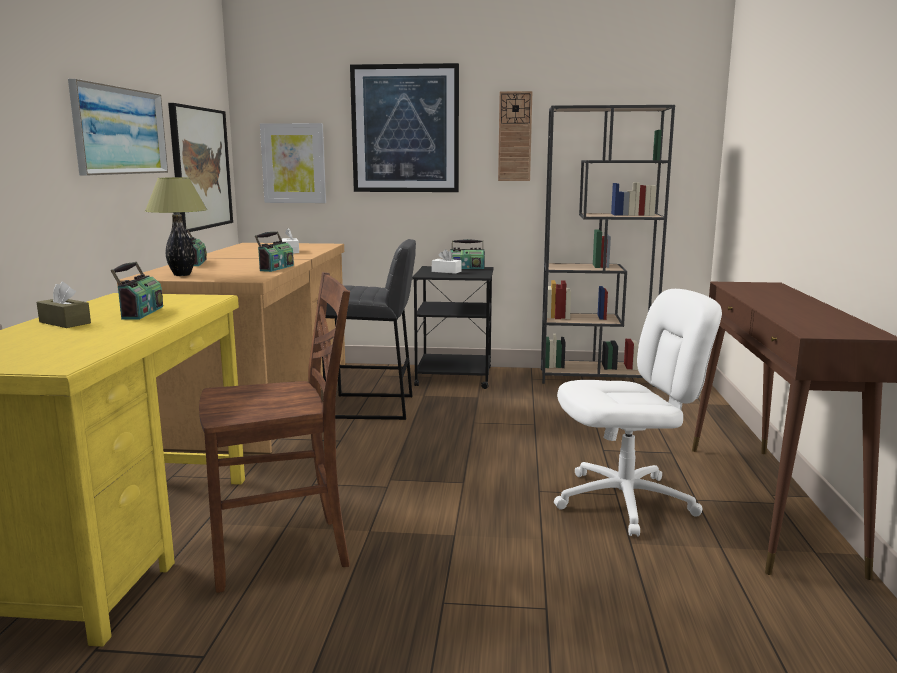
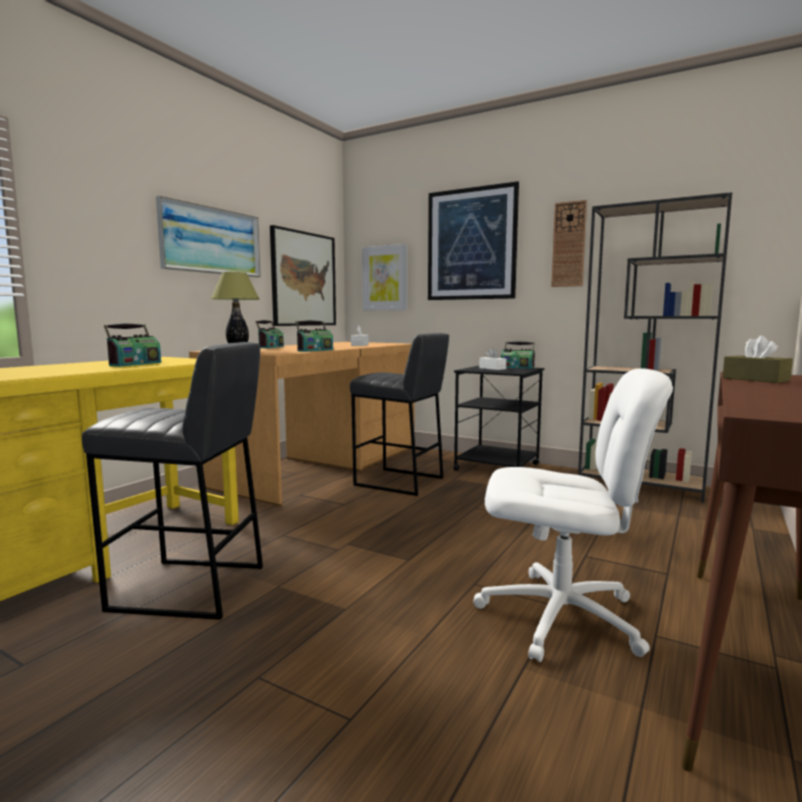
camera: 25 degrees right, 5 degrees down
brown tissue box [37,281,91,328] -> brown tissue box moved to [722,336,793,383]
brown chair [199,272,350,593] -> grey stool [82,342,263,620]

